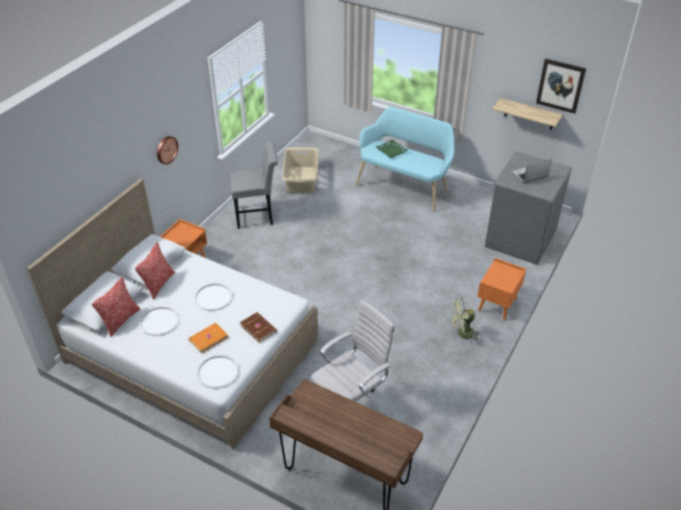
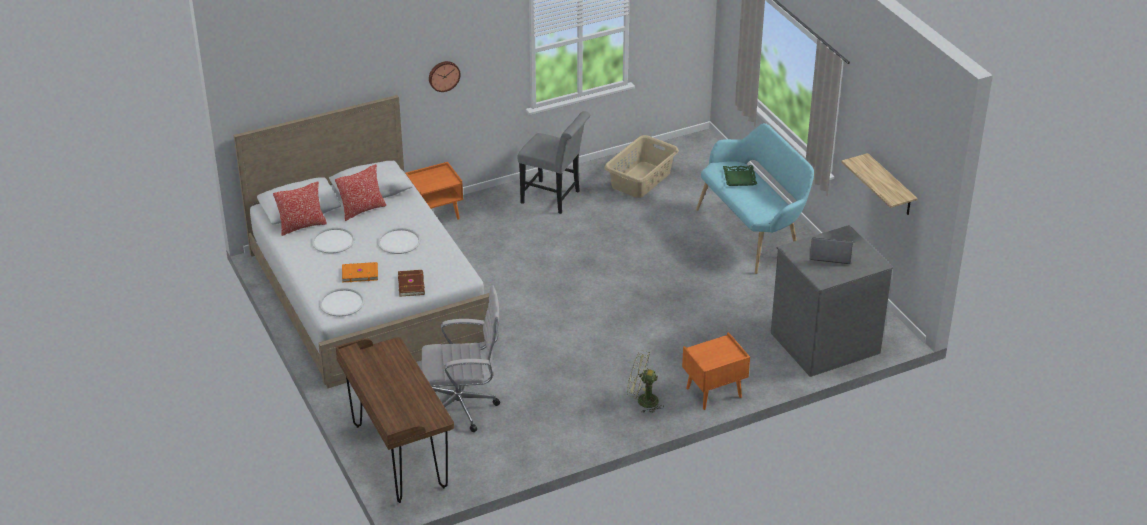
camera: 35 degrees right, 5 degrees down
picture [536,58,586,114] -> none

